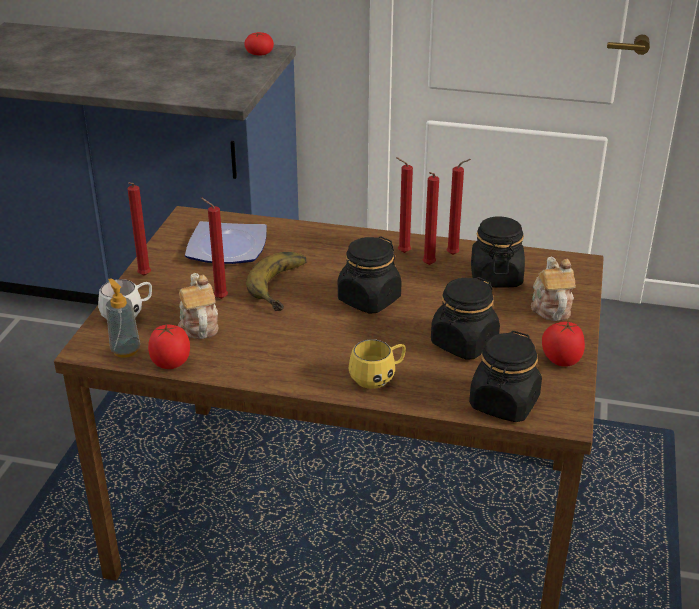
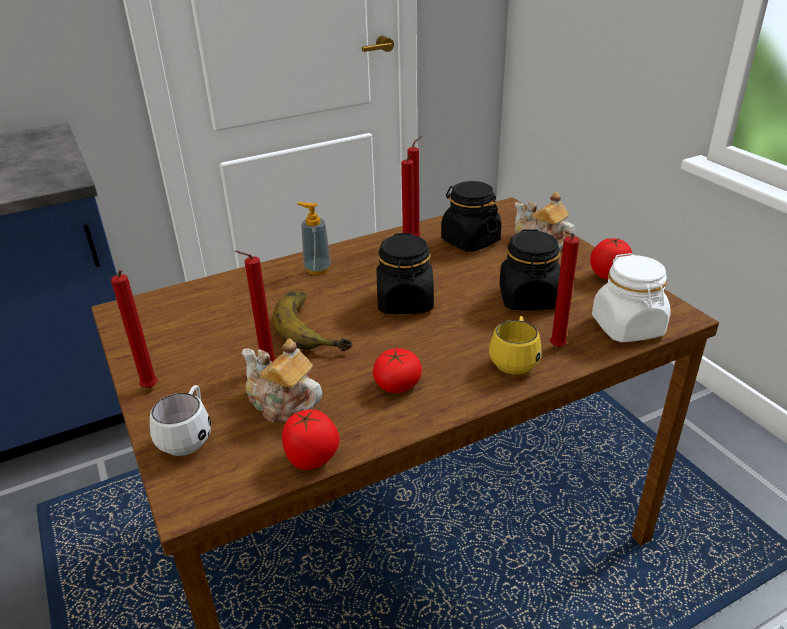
camera: 40 degrees left, 0 degrees up
soap dispenser [106,278,140,358] -> soap dispenser moved to [297,202,331,275]
plate [185,221,267,264] -> none
tomato [244,32,274,55] -> tomato moved to [373,348,422,393]
red candle [396,157,413,253] -> red candle moved to [550,231,579,347]
black jar [469,331,542,422] -> white jar [592,253,671,342]

